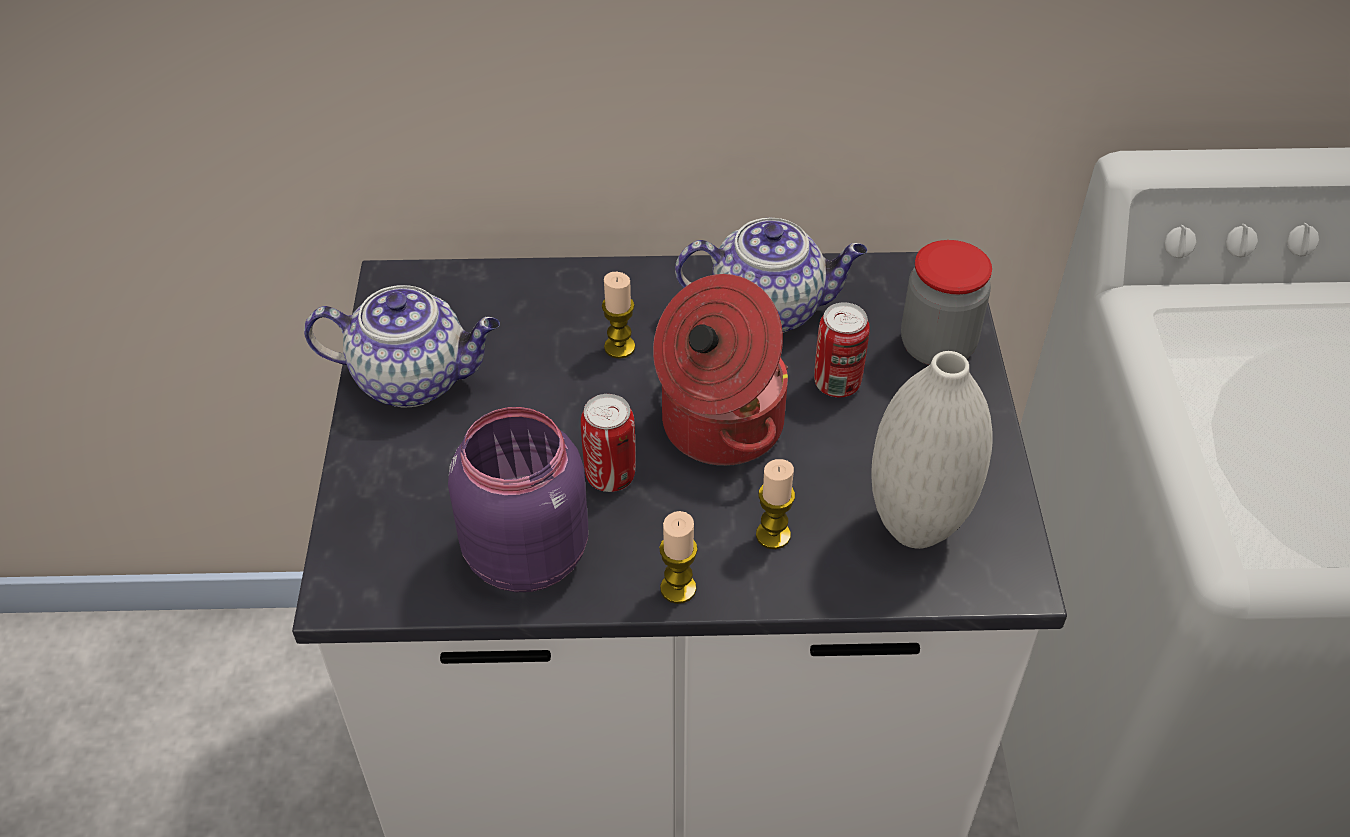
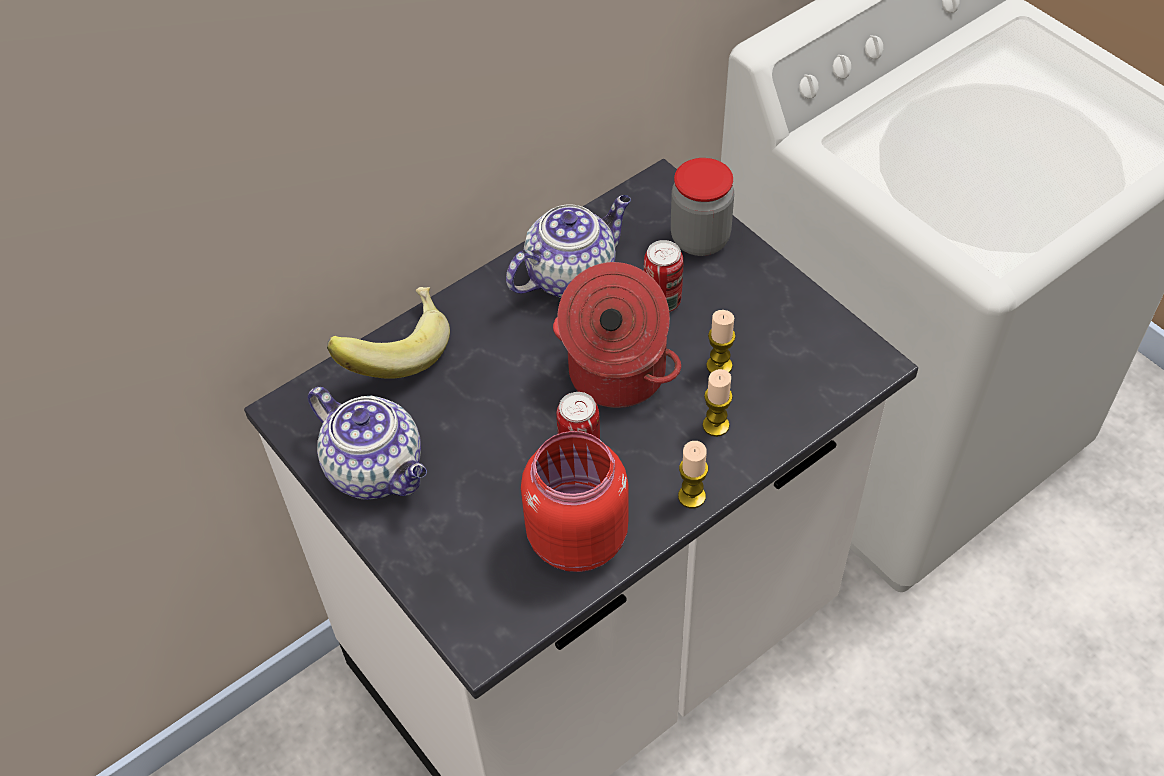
camera: 35 degrees left, 5 degrees up
teapot [304,285,500,407] -> teapot turned 75 degrees clockwise [308,387,427,500]
purple jar [448,407,588,592] -> red jar [521,431,629,572]
candle [602,272,635,359] -> candle moved to [706,310,736,373]
white vase [871,351,993,549] -> none
none -> banana [327,287,450,379]

